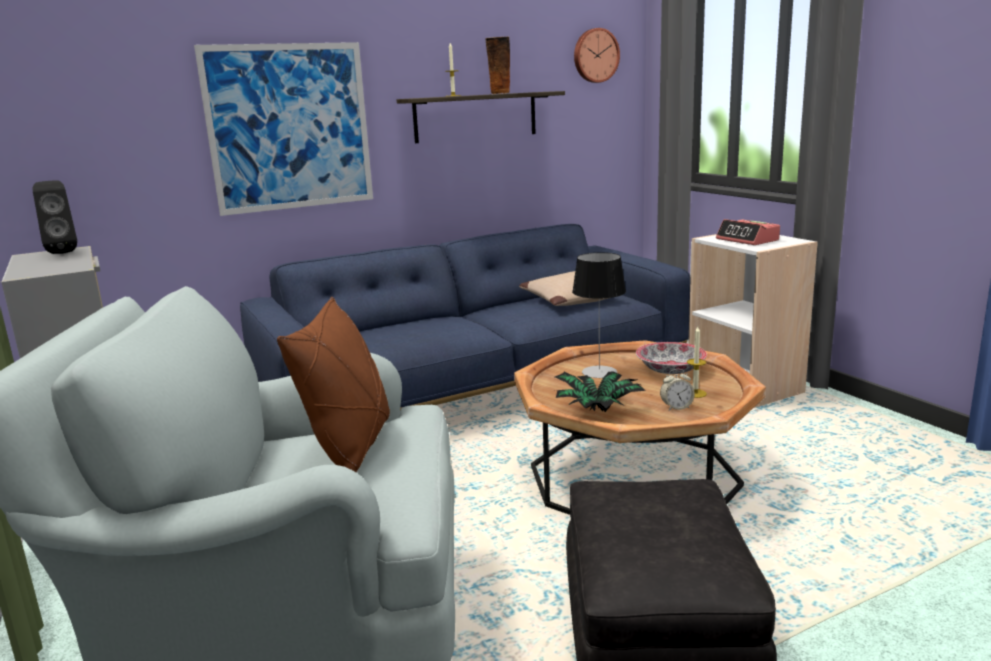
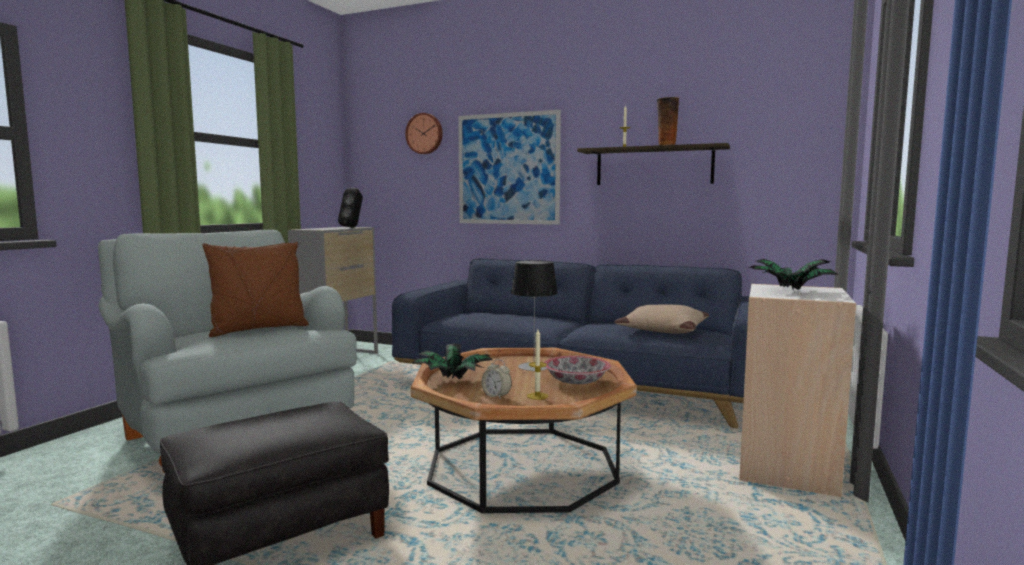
camera: 50 degrees right, 10 degrees down
wall clock [574,28,620,83] -> wall clock moved to [405,113,443,154]
alarm clock [716,219,780,245] -> potted plant [748,259,838,290]

